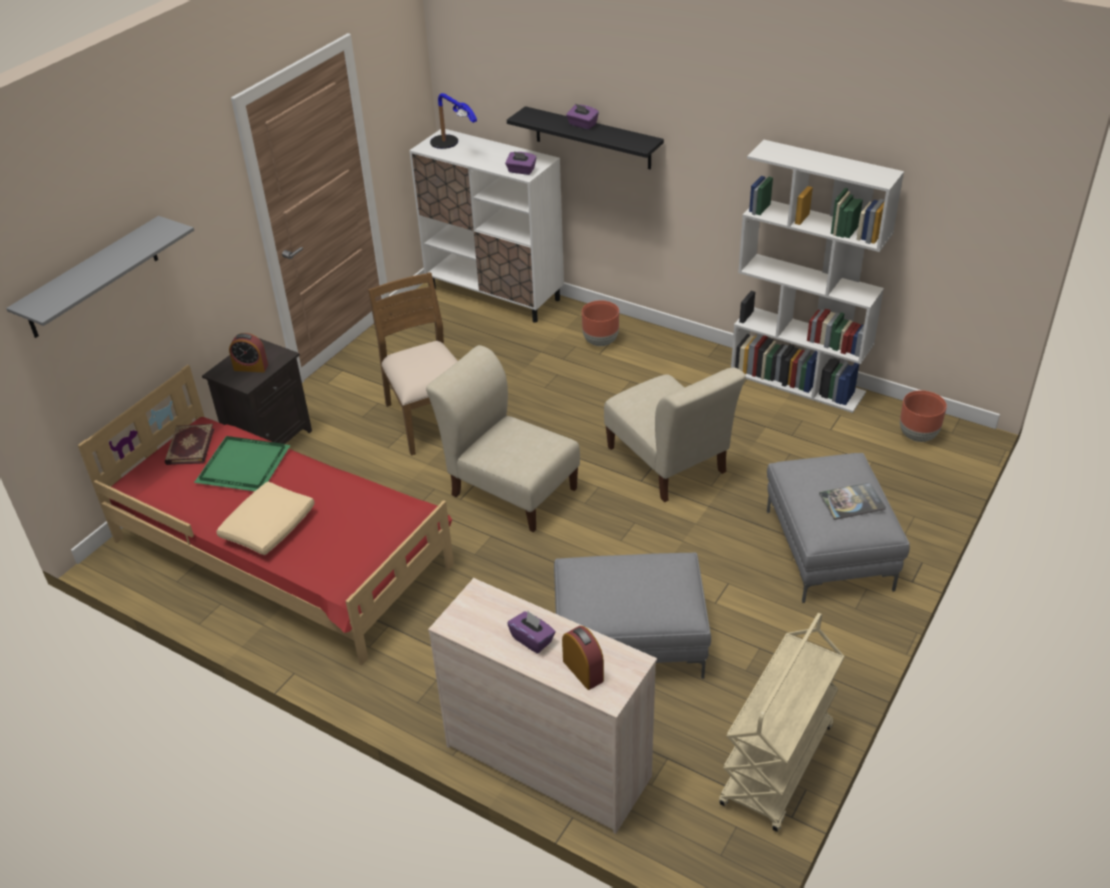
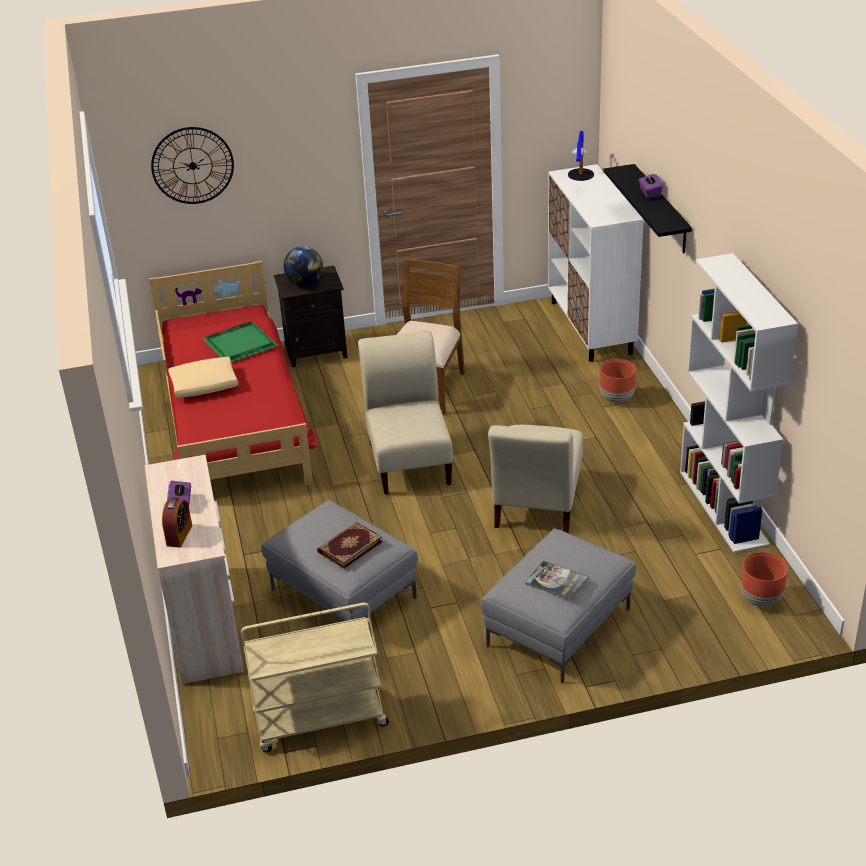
camera: 45 degrees right, 5 degrees down
grey shelf [6,216,194,338] -> wall clock [151,127,234,204]
book [165,424,214,465] -> book moved to [317,522,383,569]
alarm clock [229,333,268,372] -> globe [284,246,323,286]
purple tissue box [505,152,537,175] -> none

